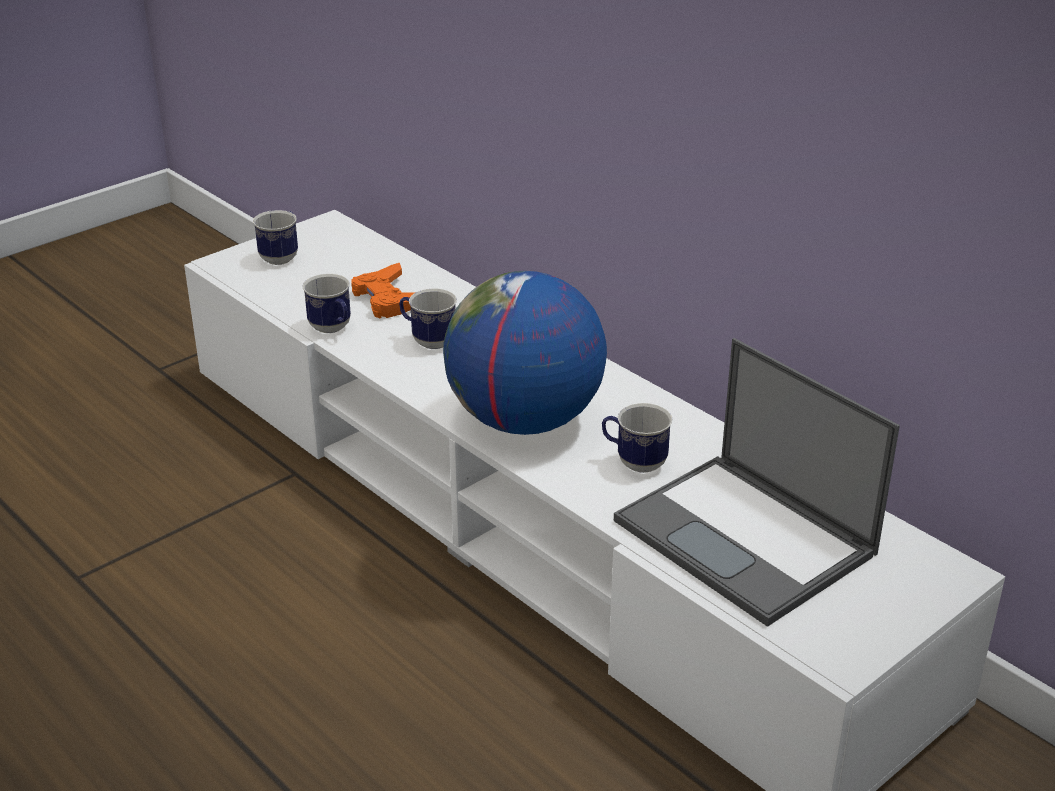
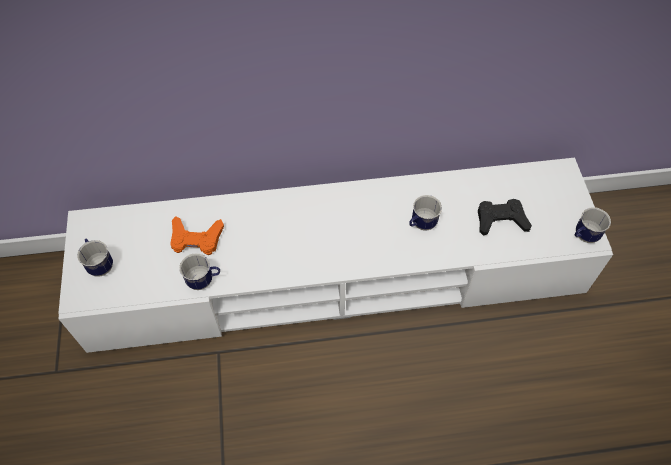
camera: 55 degrees left, 25 degrees up
mug [399,289,457,349] -> mug moved to [575,207,611,243]
globe [443,271,607,435] -> none
laptop [614,338,900,627] -> black game controller [478,199,532,236]

